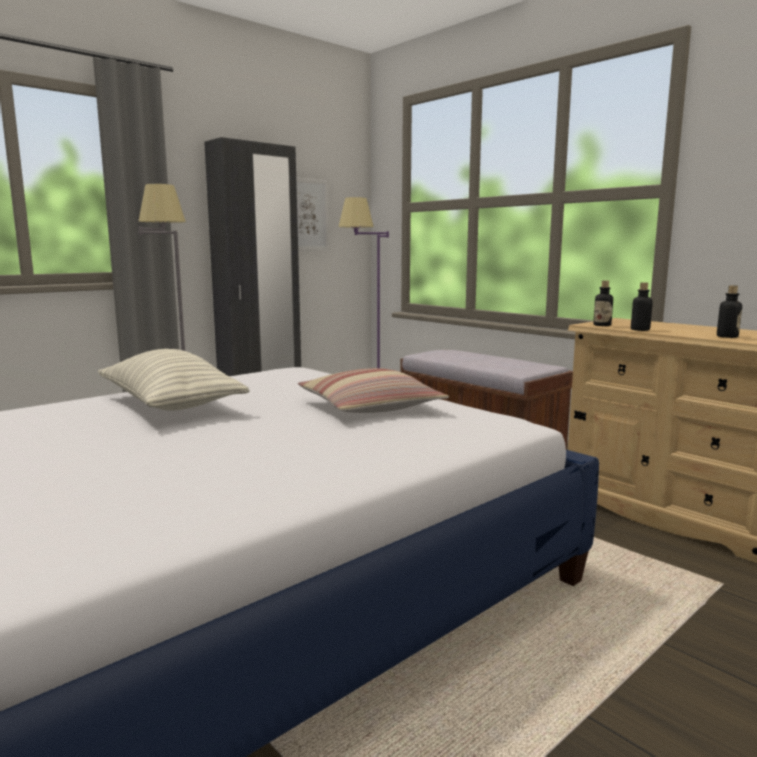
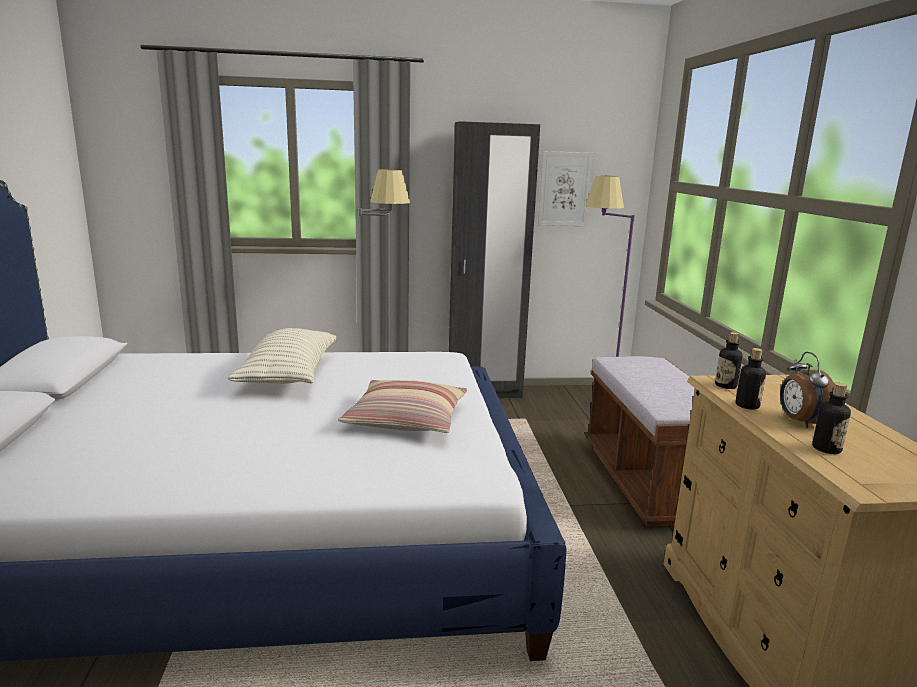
camera: 35 degrees right, 5 degrees up
none -> alarm clock [780,352,834,428]

